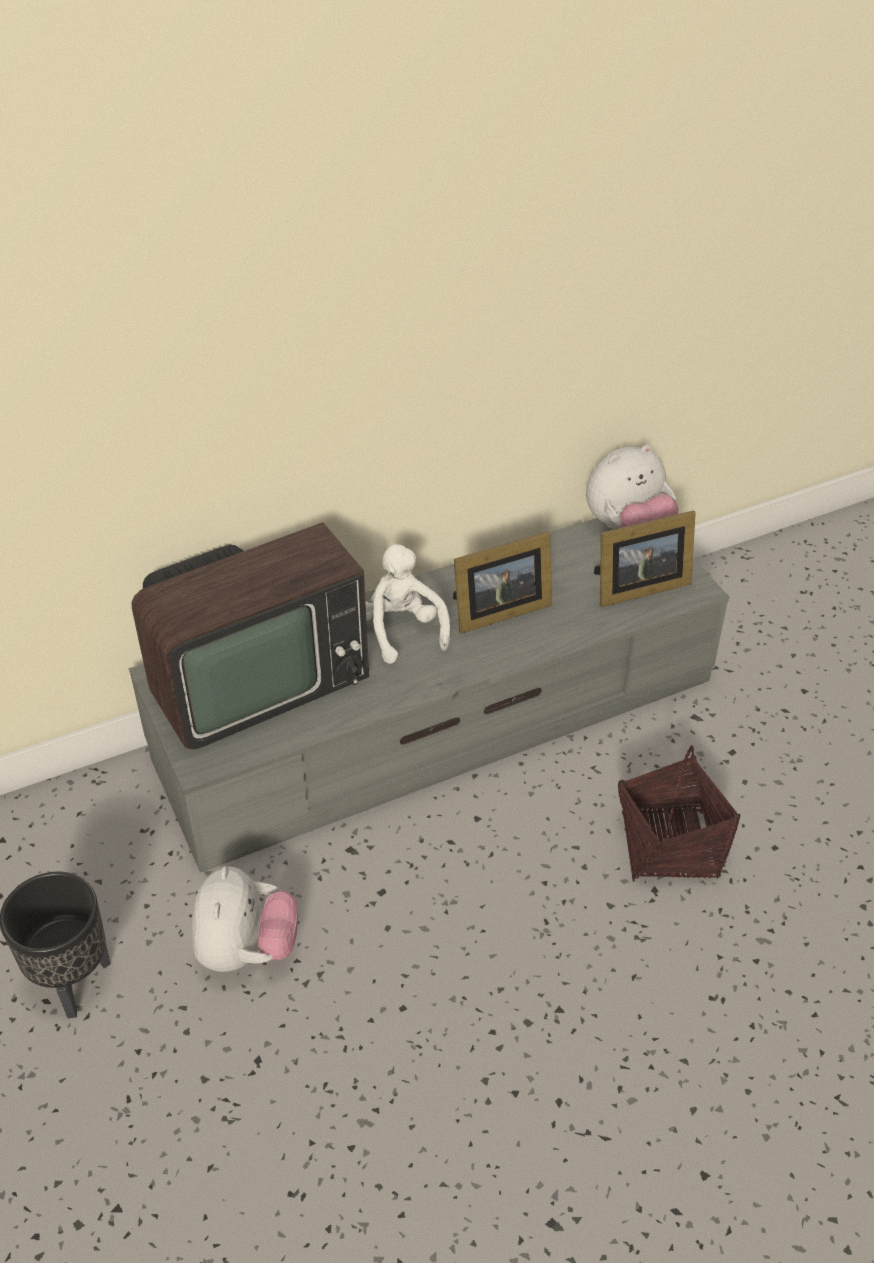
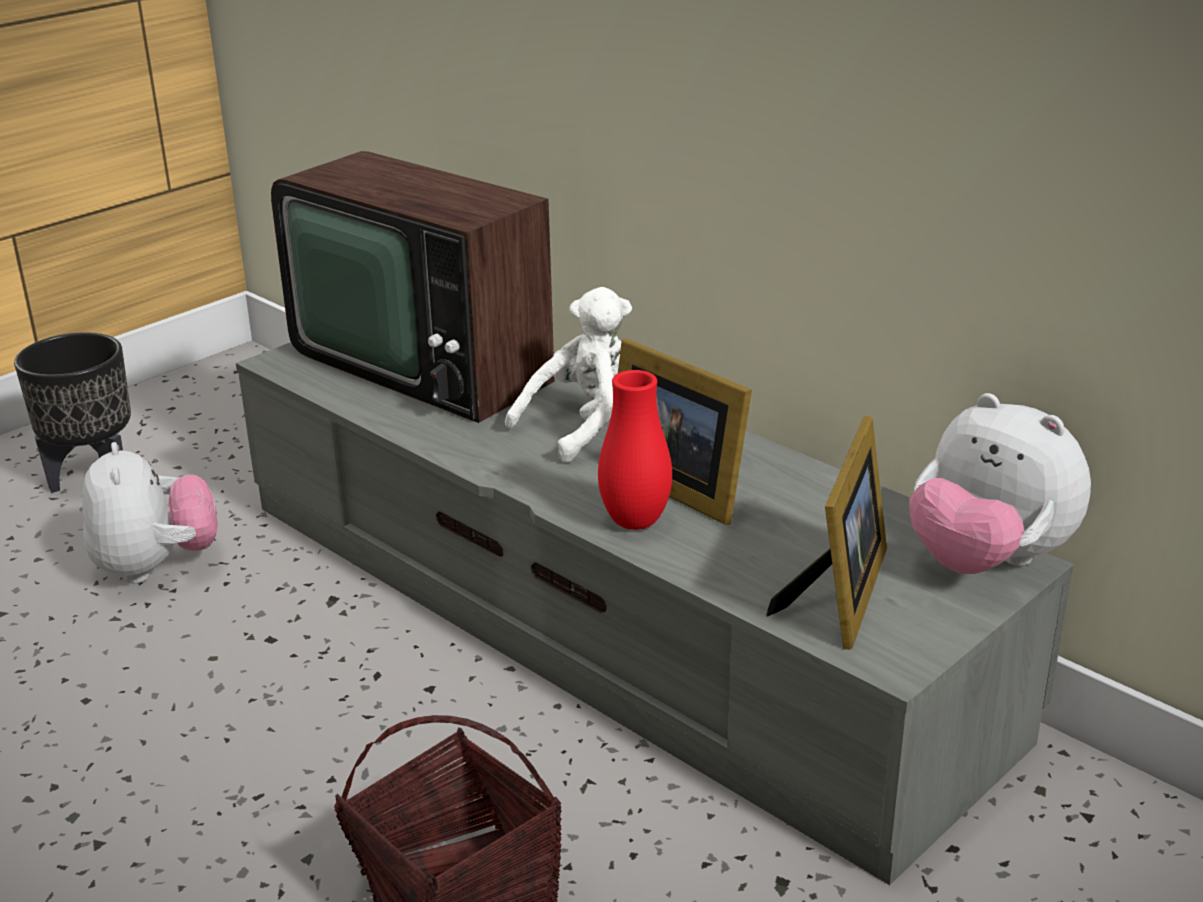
camera: 70 degrees right, 15 degrees down
plush toy [192,866,298,972] -> plush toy turned 90 degrees counterclockwise [82,442,218,584]
picture frame [594,510,695,607] -> picture frame turned 120 degrees counterclockwise [766,416,887,650]
none -> red vase [598,370,672,530]

